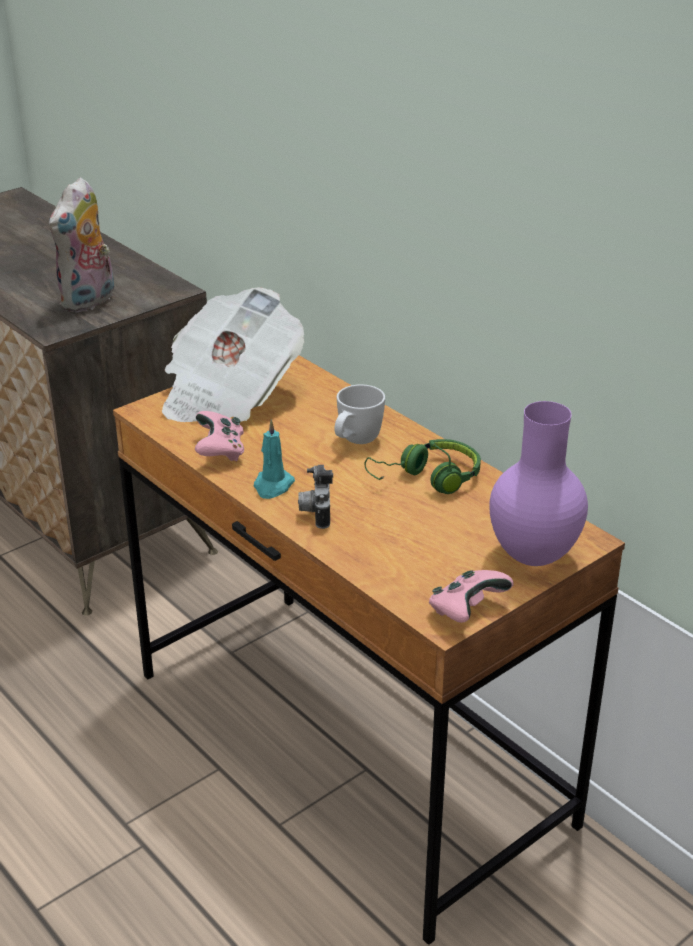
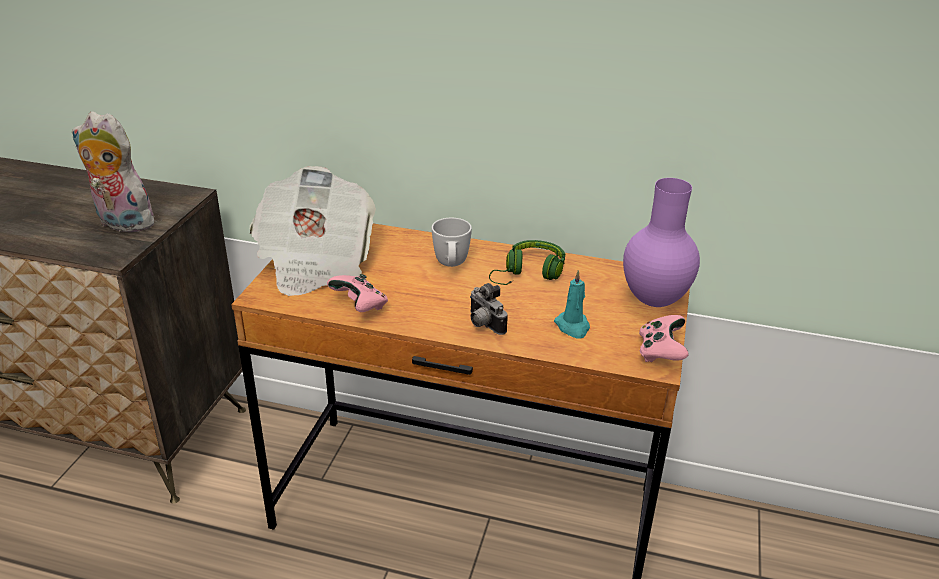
camera: 35 degrees left, 0 degrees up
plush toy [49,177,114,313] -> plush toy turned 120 degrees clockwise [72,111,154,233]
turquoise candle [254,420,295,499] -> turquoise candle moved to [554,270,590,339]

